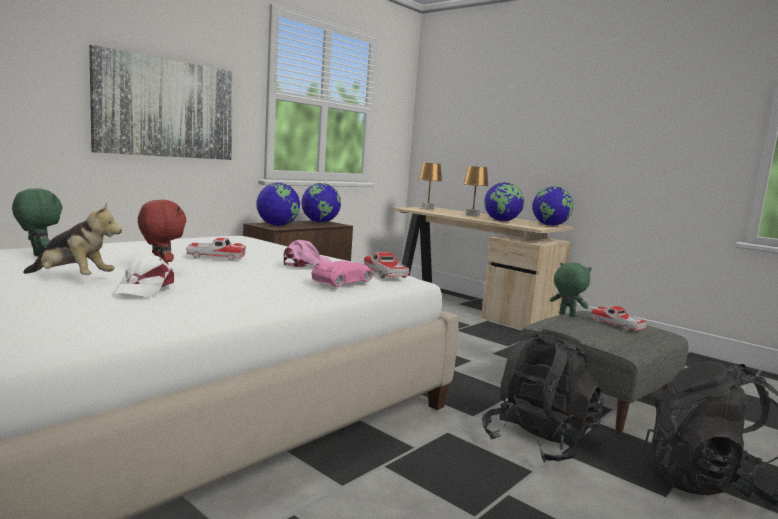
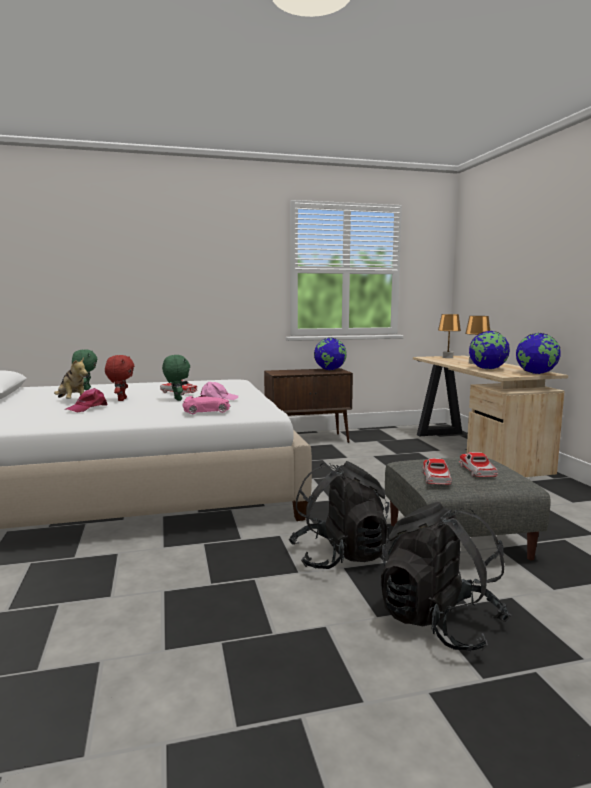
camera: 35 degrees right, 0 degrees up
picture [89,45,234,160] -> none
white cap [112,255,174,297] -> pink cap [66,388,108,412]
globe [256,183,300,226] -> none
toy car [364,252,409,278] -> toy car moved to [422,458,452,485]
green plush toy [550,262,592,317] -> green plush toy moved to [162,355,190,401]

